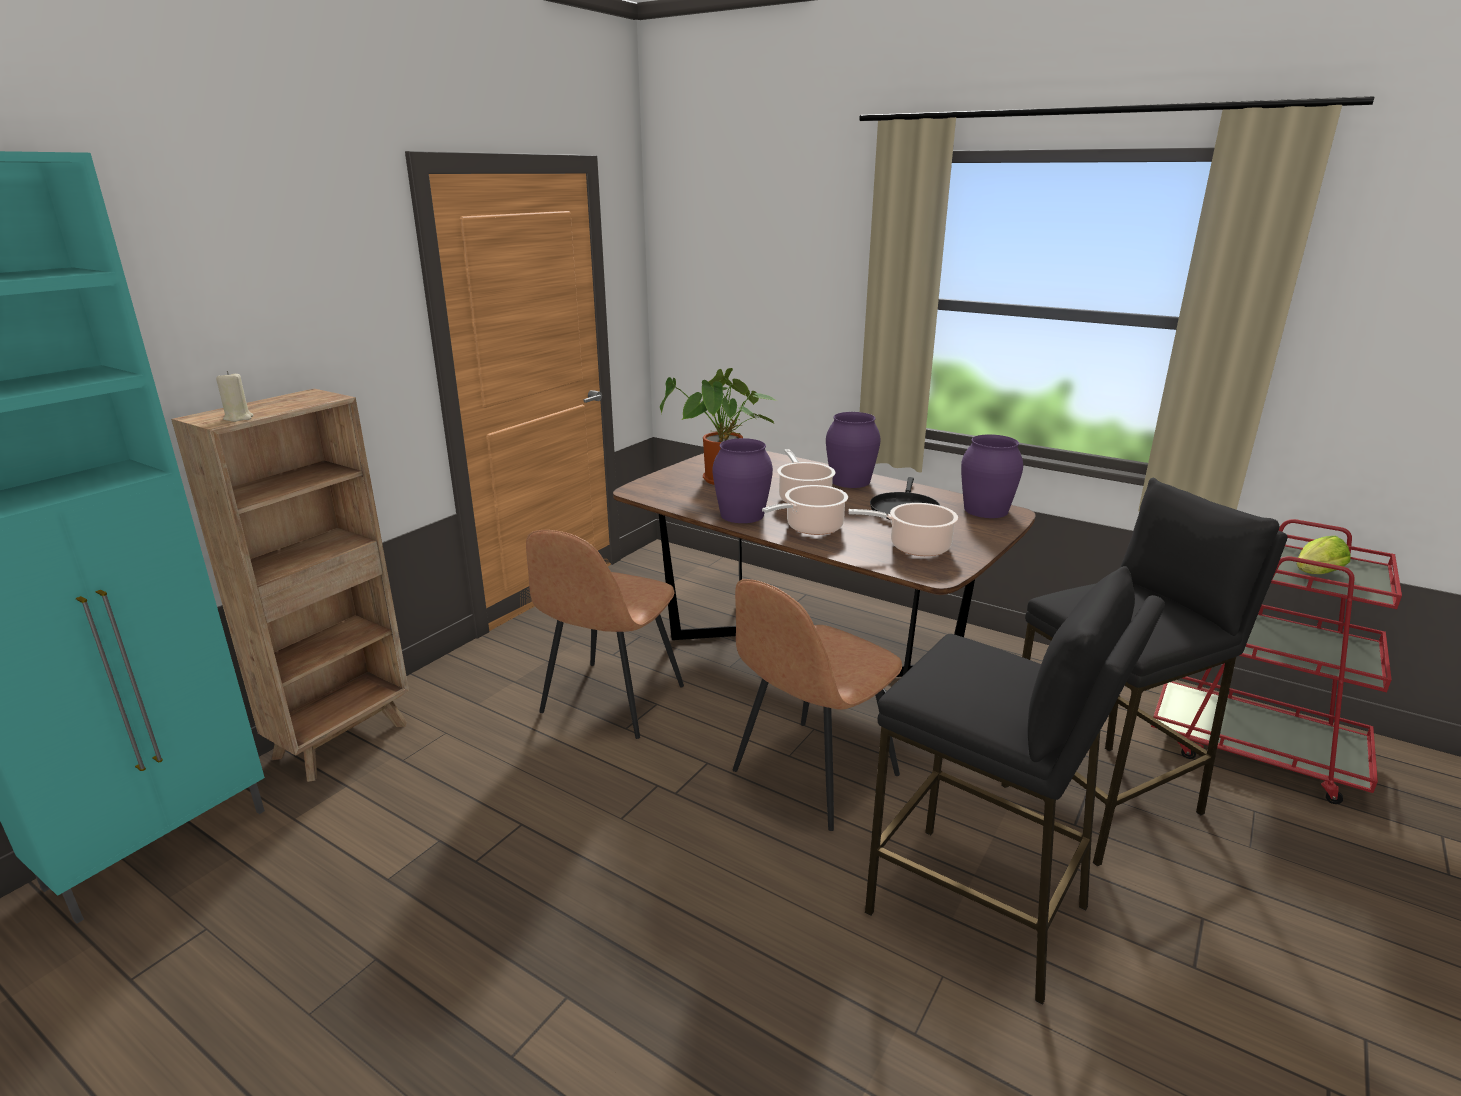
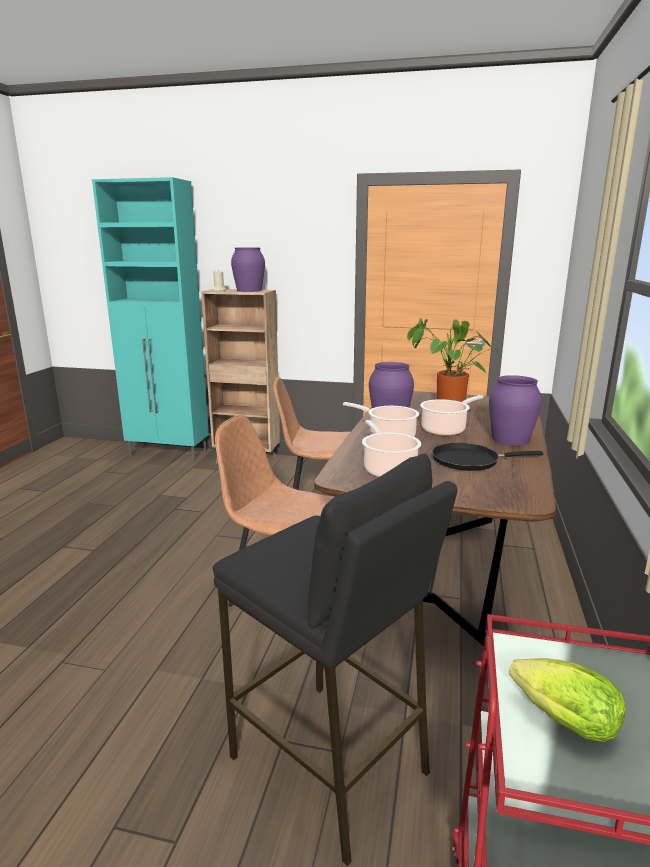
camera: 70 degrees right, 5 degrees down
black stool [865,566,1165,1005] -> none
purple vase [961,434,1023,518] -> purple vase moved to [231,248,265,292]

